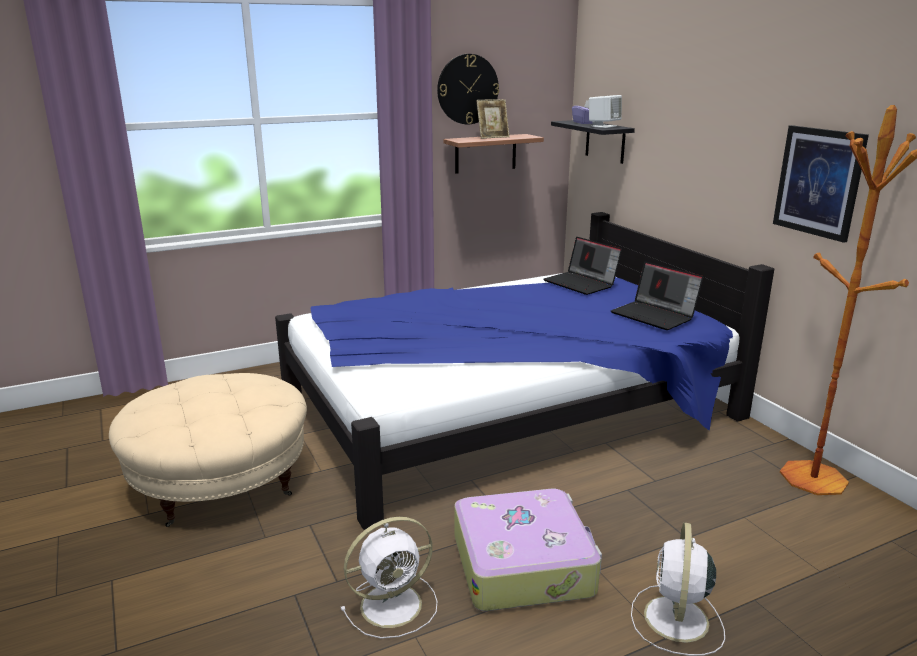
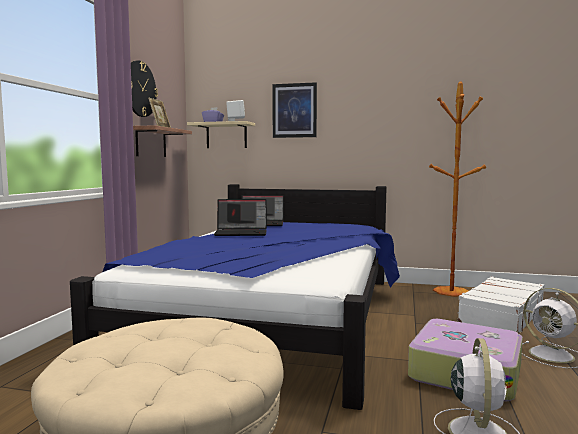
camera: 50 degrees left, 15 degrees down
black shelf [551,120,635,164] -> beige shelf [187,121,255,148]
laptop [611,262,703,330] -> laptop moved to [214,199,267,236]
picture [773,125,869,243] -> picture moved to [272,82,317,138]
none -> white suitcase [456,276,544,333]

